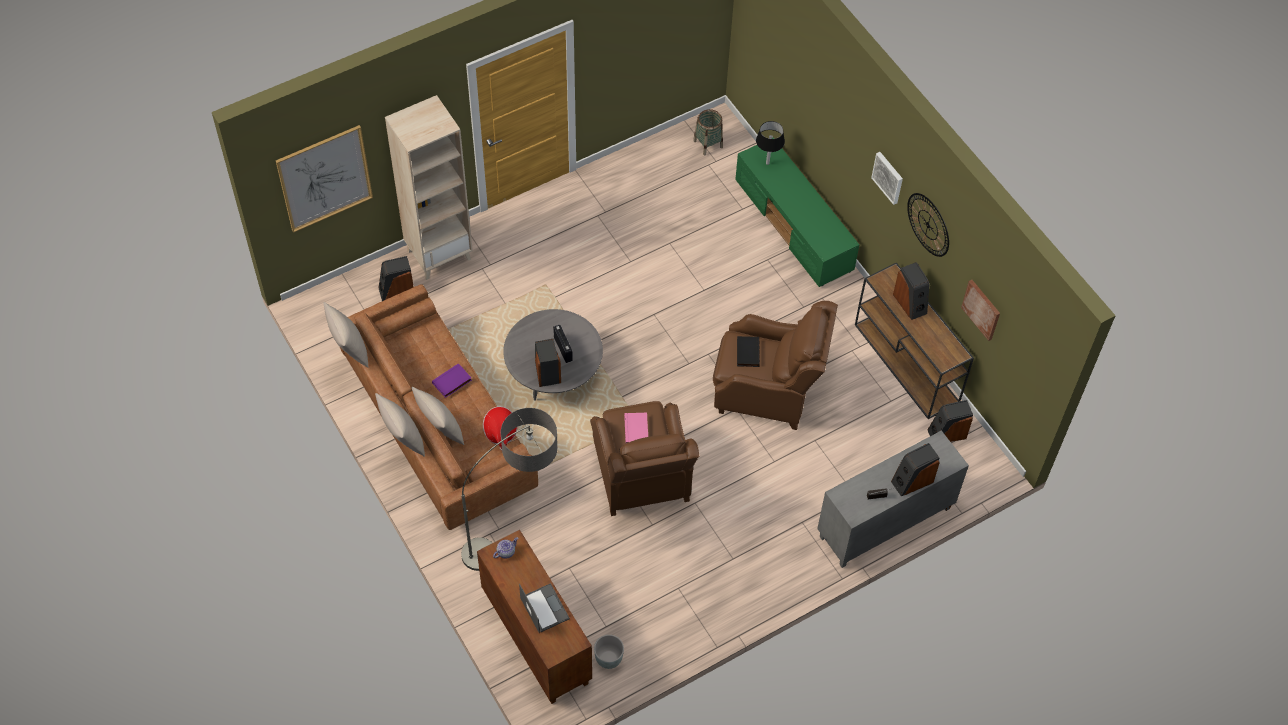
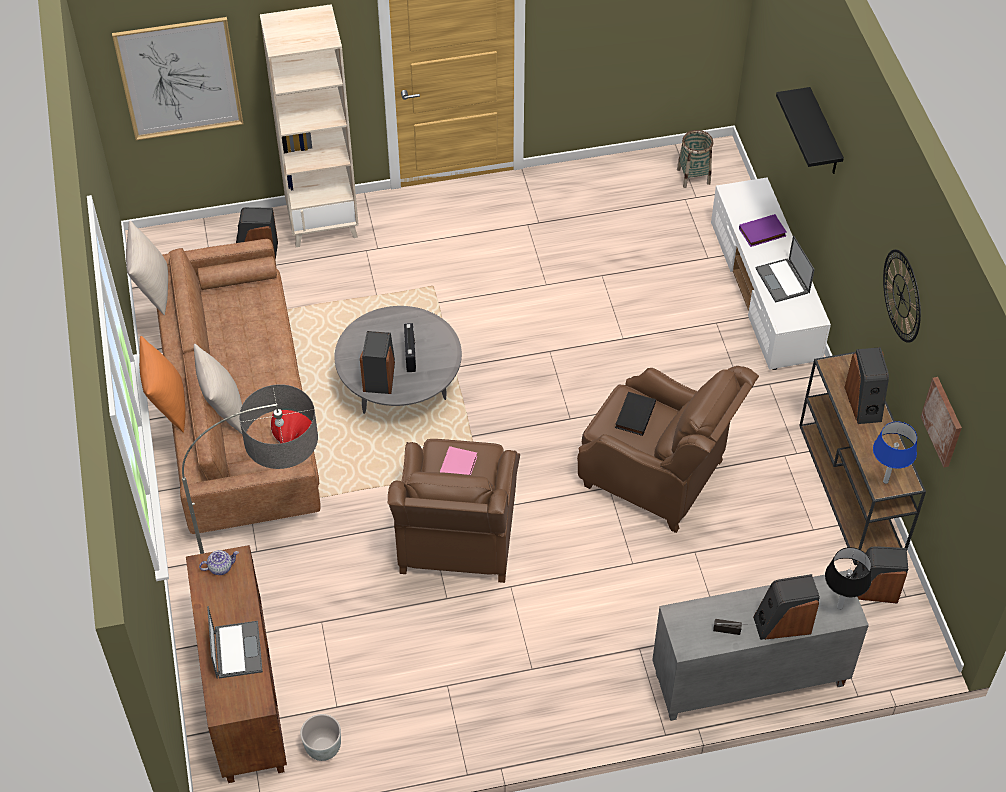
camera: 20 degrees right, 5 degrees down
beige pillow [375,393,425,457] -> orange pillow [139,336,186,433]
purple book [432,363,472,398] -> purple book moved to [739,214,787,247]
green tv stand [735,138,859,287] -> white tv stand [711,177,831,370]
black table lamp [756,121,785,165] -> black table lamp moved to [825,547,872,610]
picture [871,152,903,205] -> none
none -> laptop [755,235,815,303]
none -> black shelf [776,87,844,174]
none -> blue table lamp [873,421,917,484]

